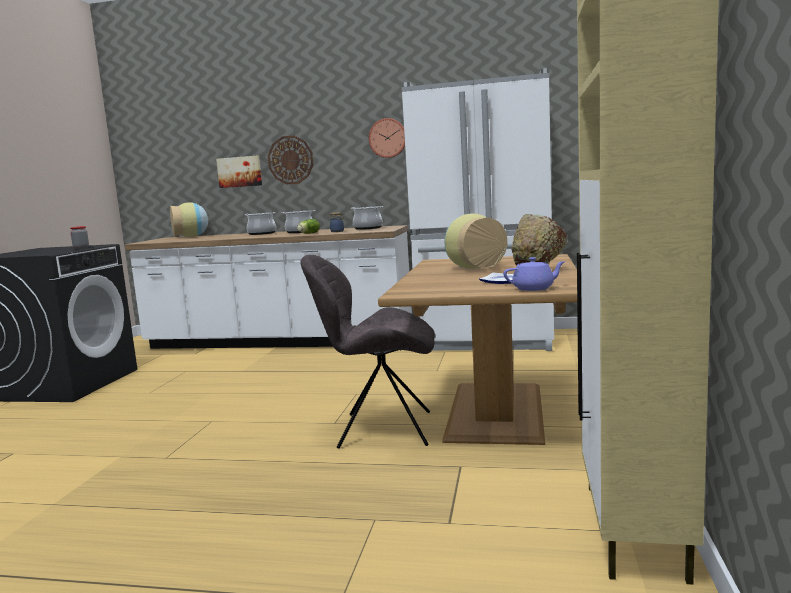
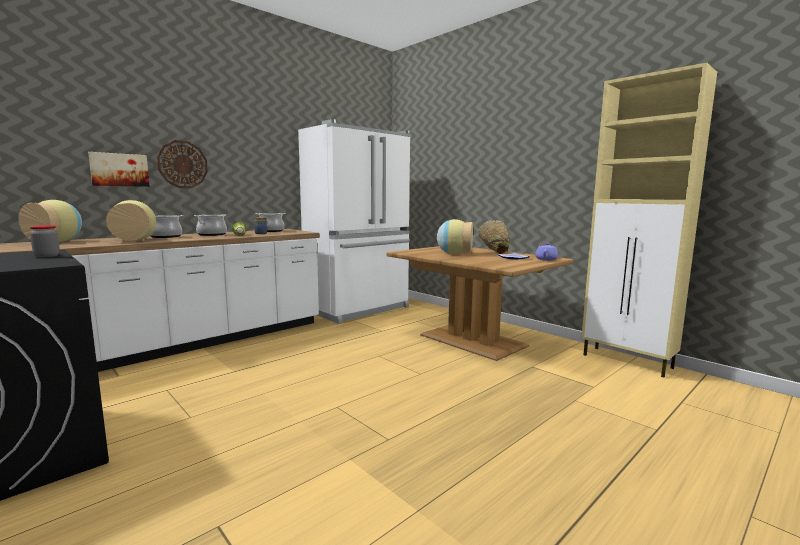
camera: 55 degrees left, 0 degrees up
grey chair [300,255,435,449] -> none
wall clock [369,118,405,158] -> none
none -> vase [106,200,156,241]

